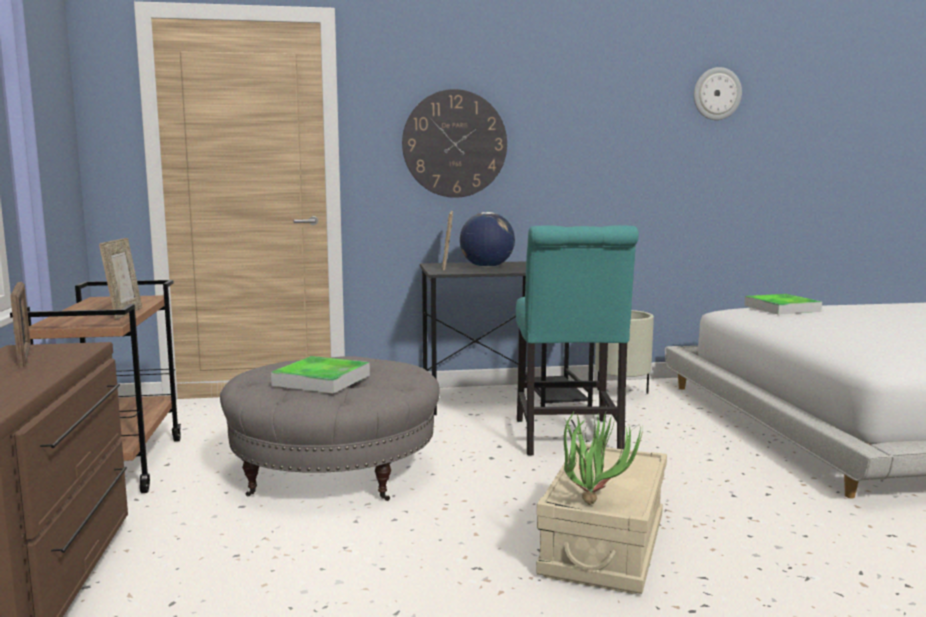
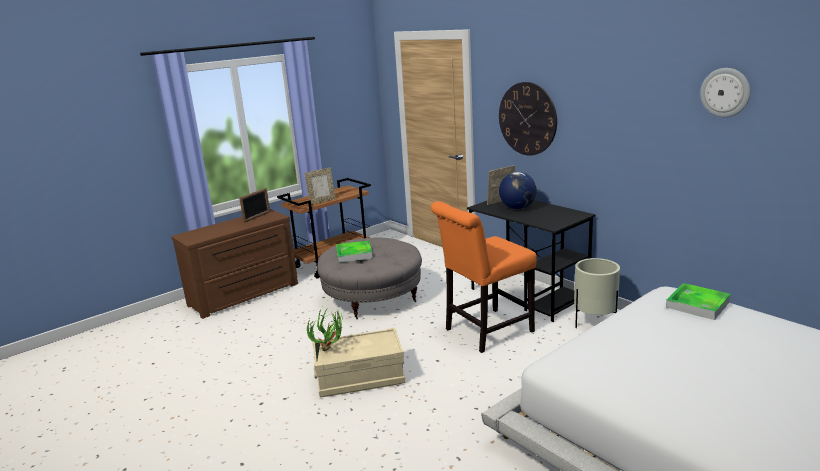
camera: 60 degrees right, 10 degrees up
turquoise chair [515,225,639,456] -> orange chair [431,201,537,353]

